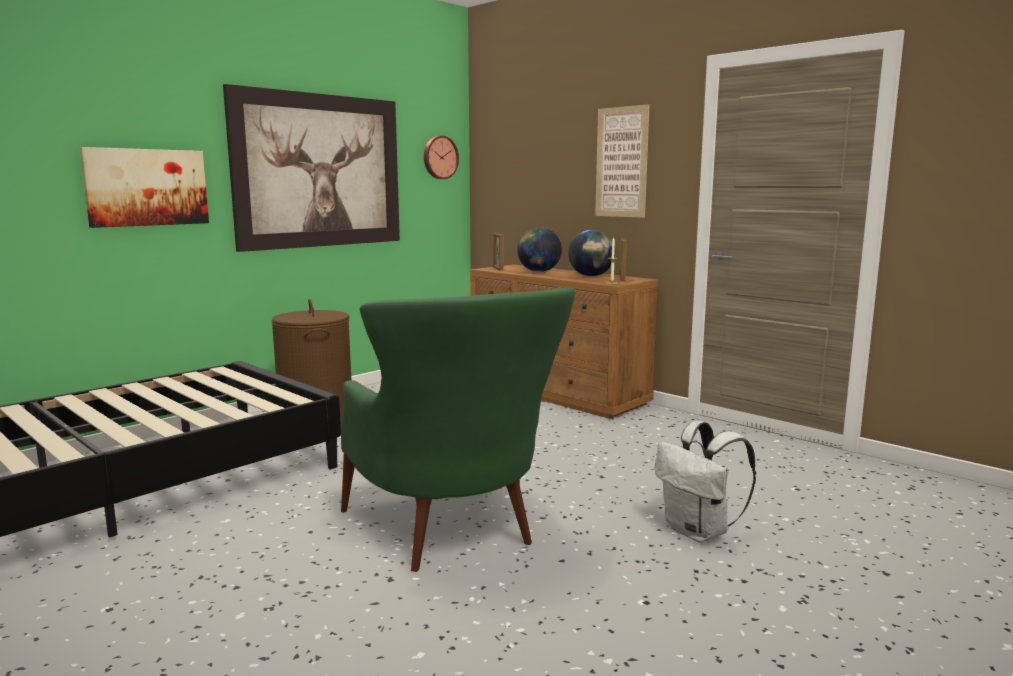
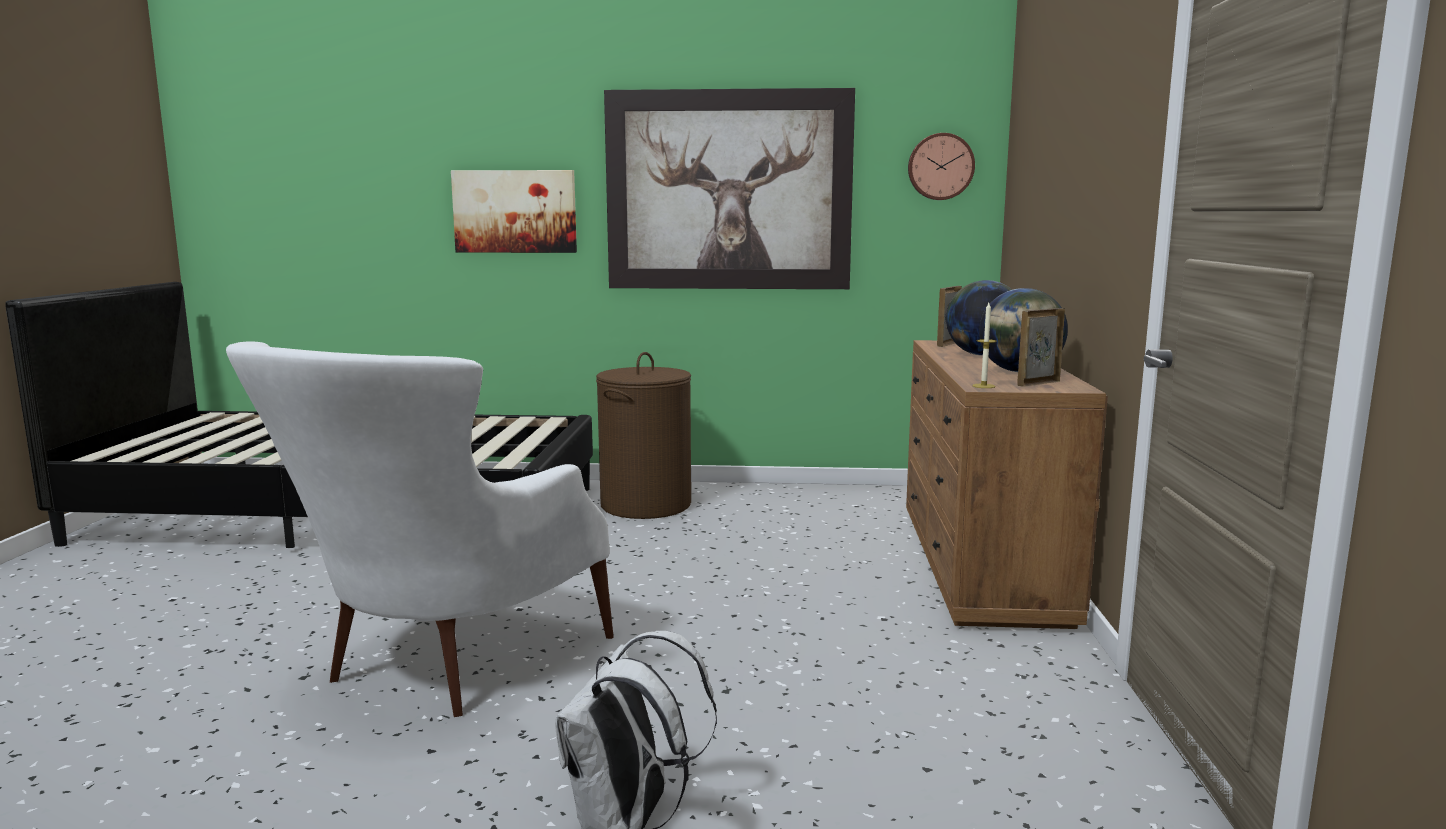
camera: 50 degrees right, 0 degrees up
green armchair [341,288,575,572] -> white armchair [226,341,614,717]
picture [595,104,650,218] -> none

